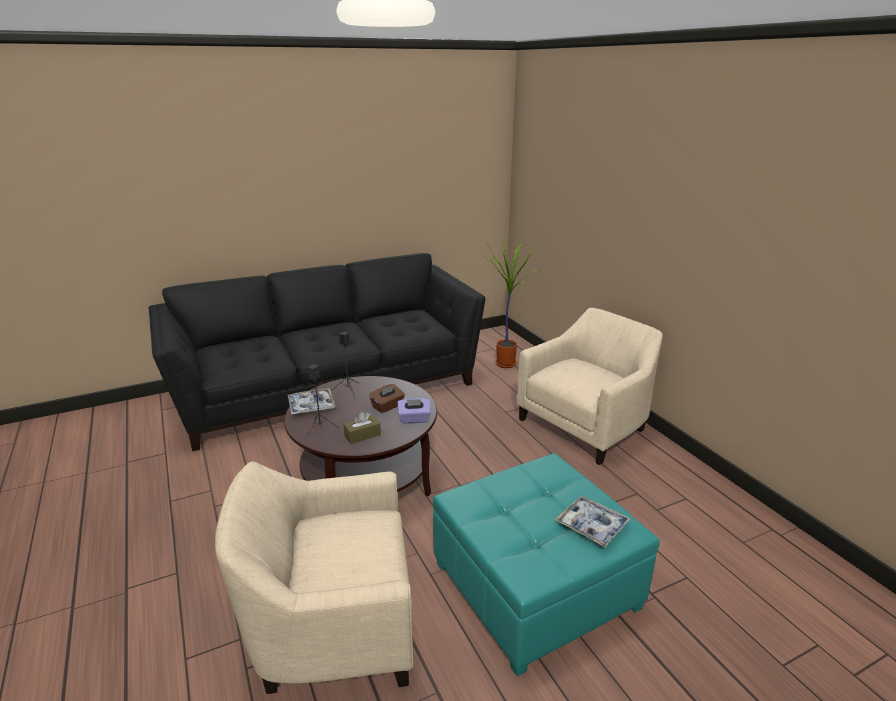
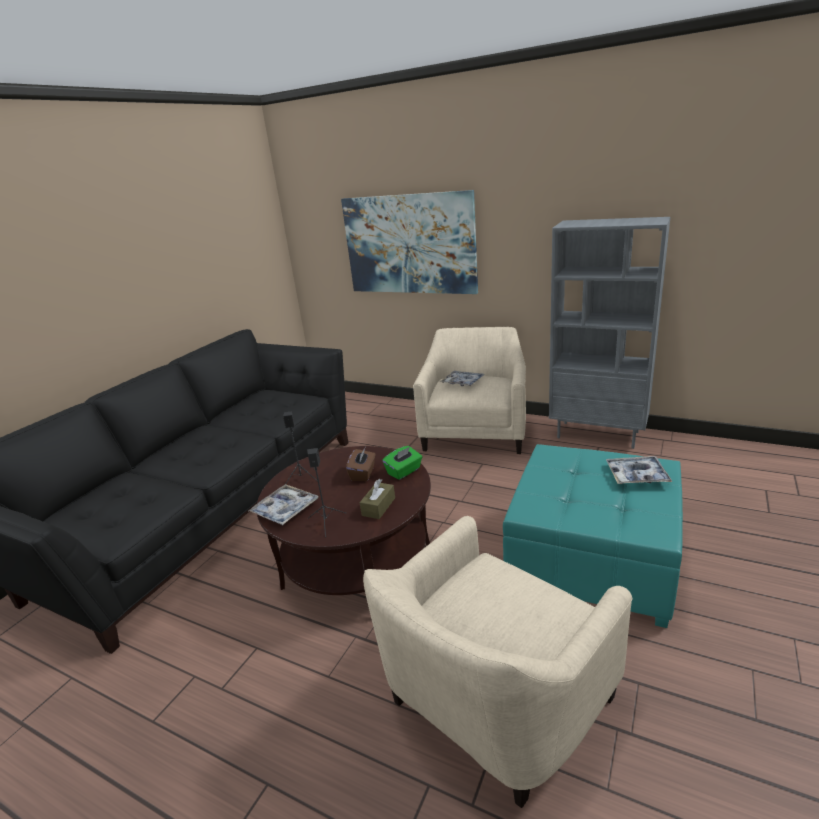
camera: 35 degrees left, 0 degrees up
purple tissue box [397,398,431,424] -> green tissue box [383,446,422,480]
potted plant [483,238,541,368] -> none
none -> picture [341,190,478,294]
none -> tray [440,371,485,386]
none -> grey bookcase [549,217,670,449]

